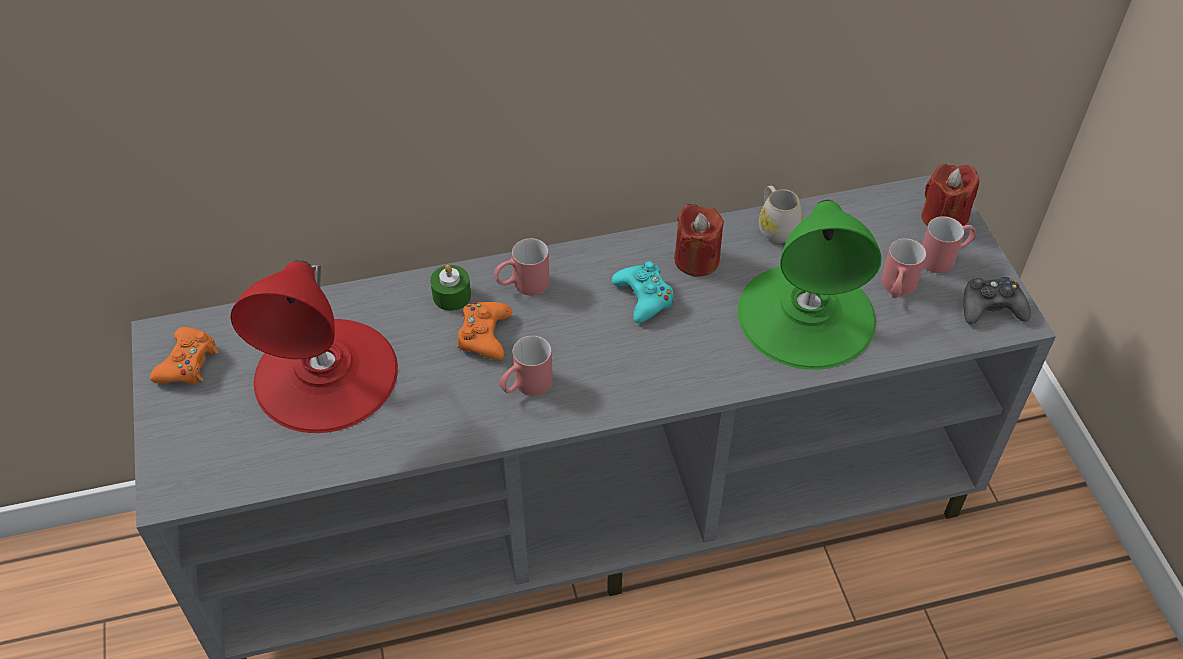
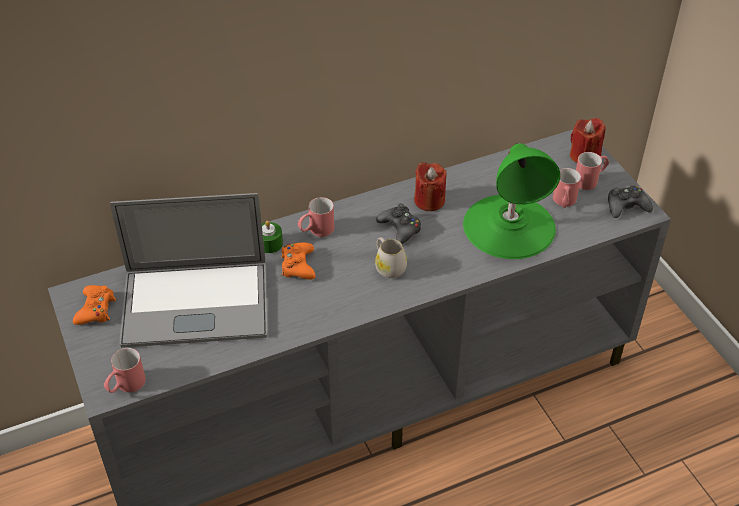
camera: 10 degrees left, 5 degrees down
red table lamp [231,260,398,433] -> laptop [110,193,268,348]
red mug [499,336,553,396] -> red mug moved to [104,348,146,393]
turquoise game controller [612,261,674,323] -> black game controller [376,204,421,244]
white mug [759,185,802,243] -> white mug moved to [375,237,407,278]

